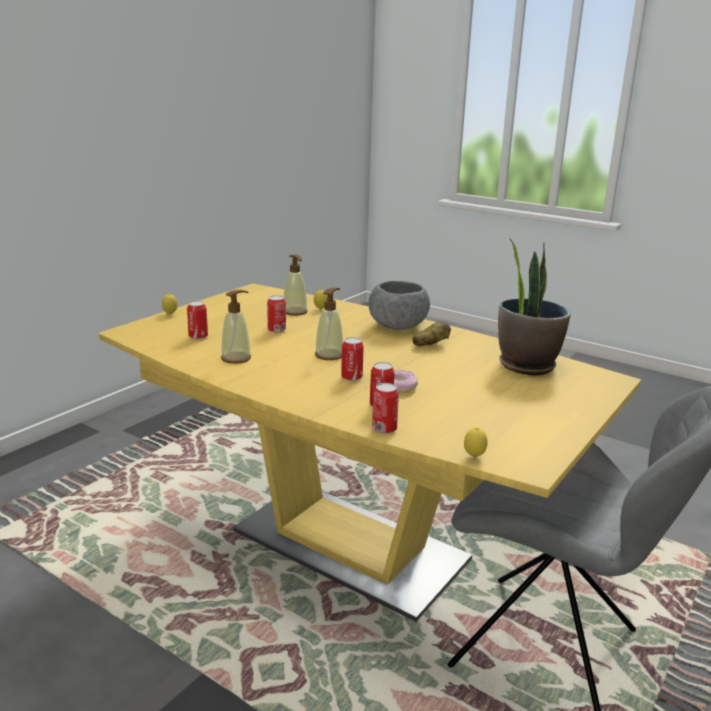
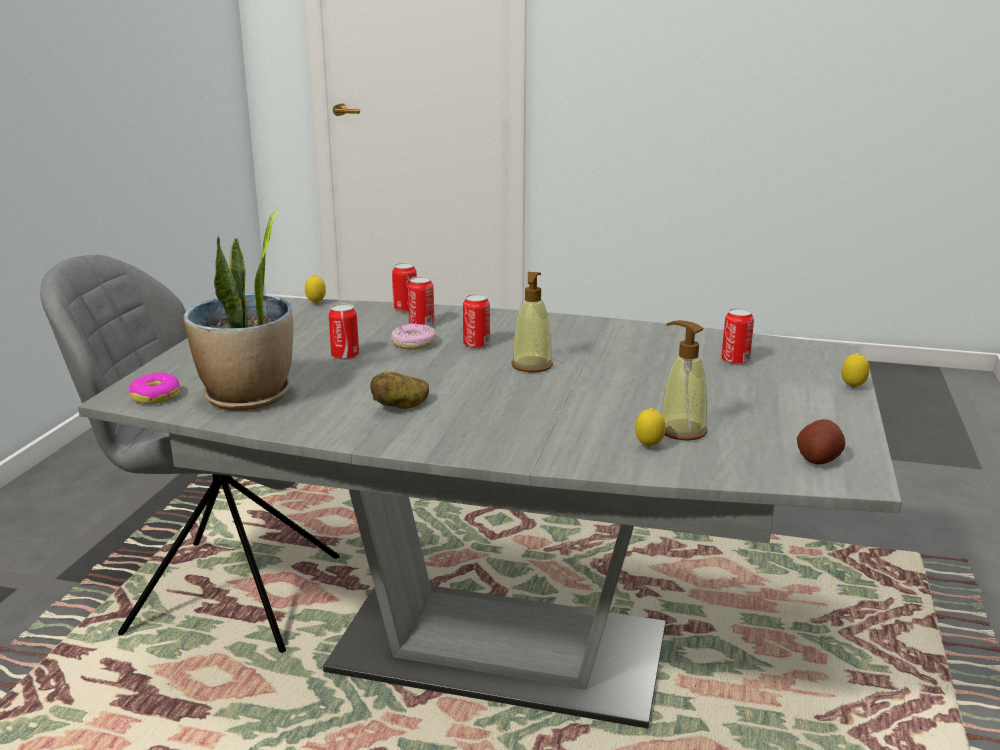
camera: 160 degrees right, 0 degrees up
yellow dining table [98,284,641,622] -> grey dining table [78,297,902,729]
soap dispenser [221,290,251,364] -> none
can [267,295,286,333] -> can moved to [329,304,359,360]
grey bowl [369,281,430,330] -> none
none -> donut [129,373,181,404]
none -> potato [797,419,845,464]

